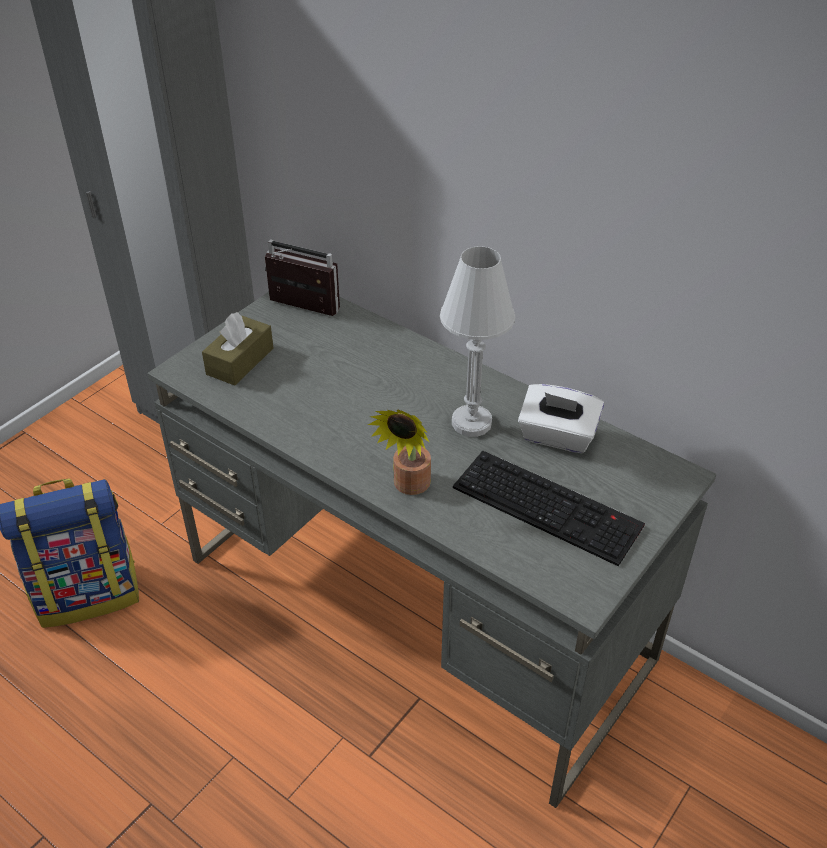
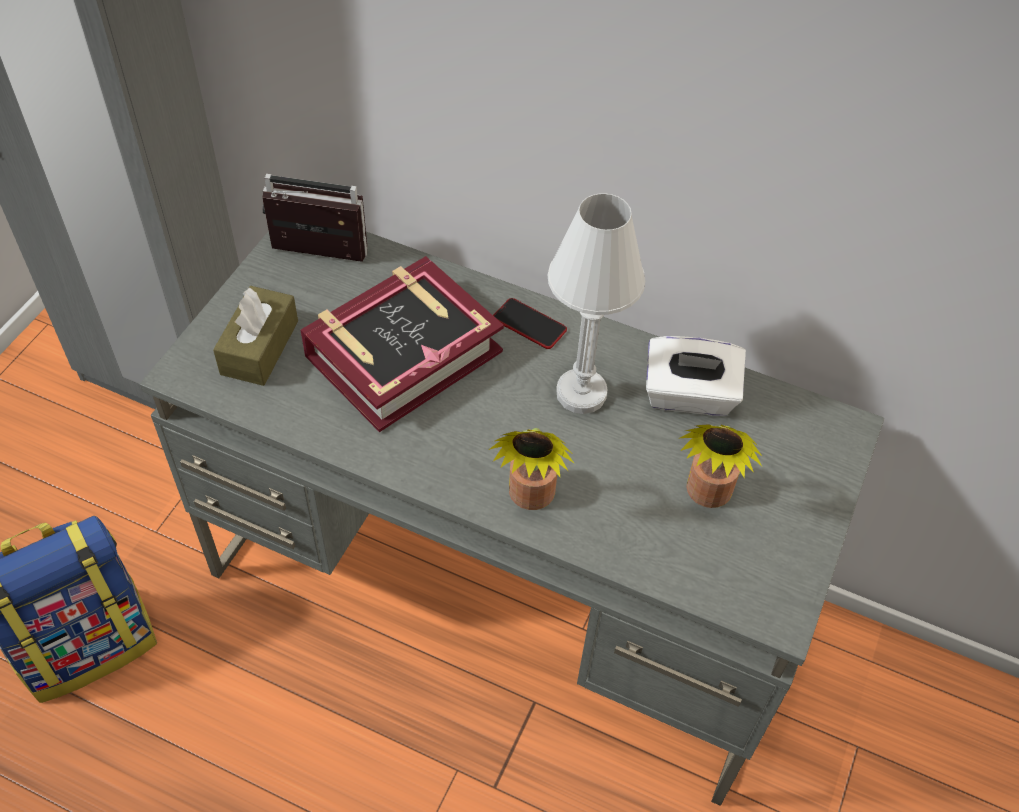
camera: 15 degrees left, 10 degrees up
keyboard [453,451,645,566] -> potted plant [678,425,762,508]
none -> book [301,256,504,432]
none -> phone [493,298,567,349]

